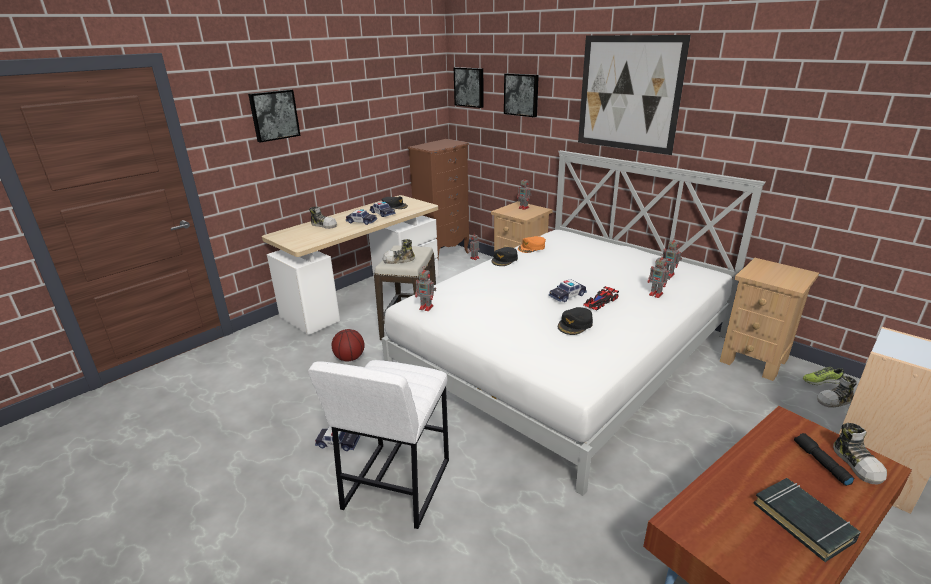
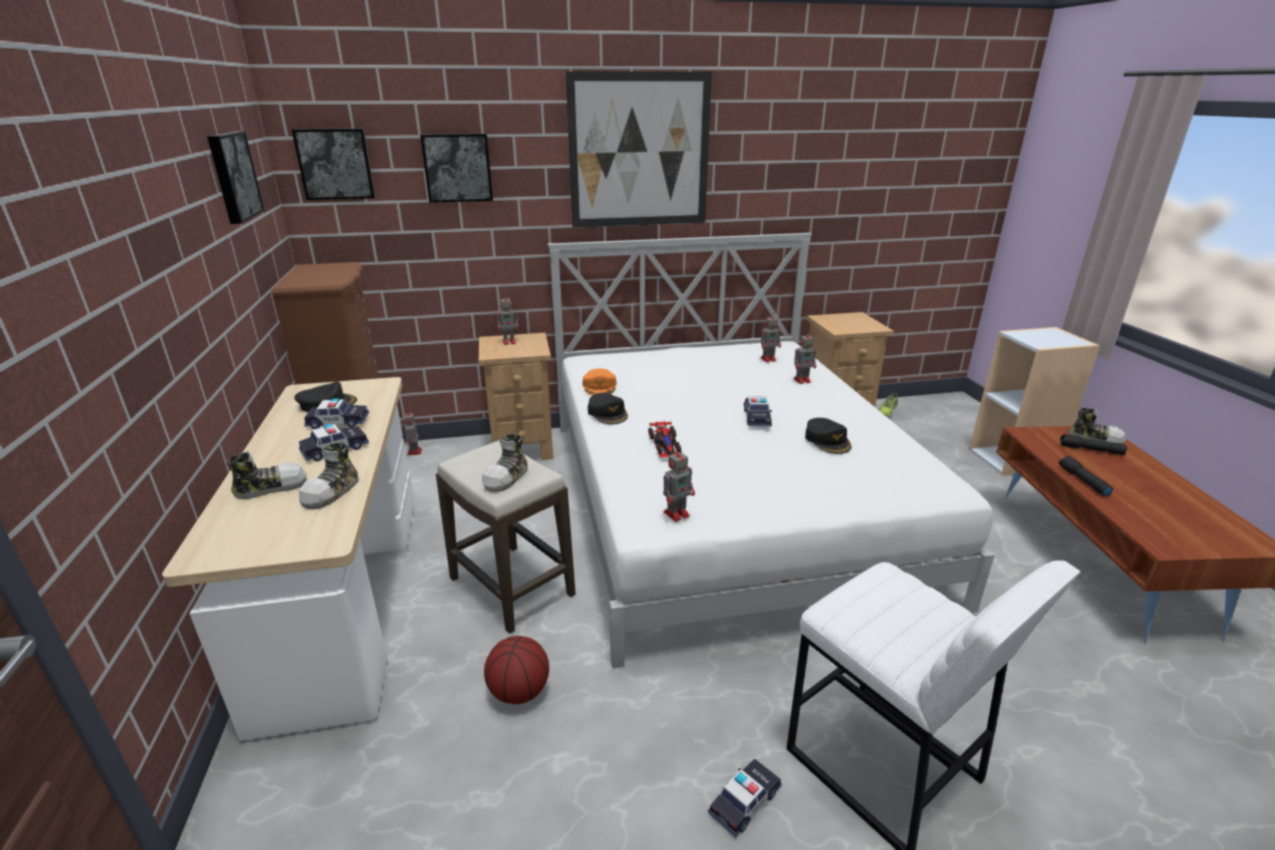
camera: 55 degrees left, 0 degrees up
picture [248,89,300,143] -> picture moved to [207,131,264,224]
toy car [583,286,619,310] -> toy car moved to [648,420,682,458]
black book [753,478,861,562] -> none
shoe [817,376,857,408] -> shoe moved to [299,443,358,510]
none -> black flashlight [1059,456,1113,496]

